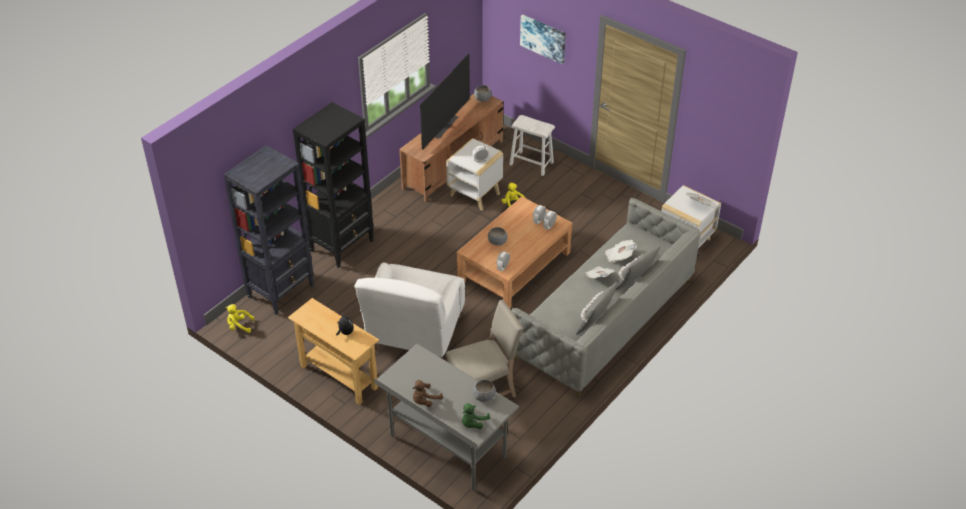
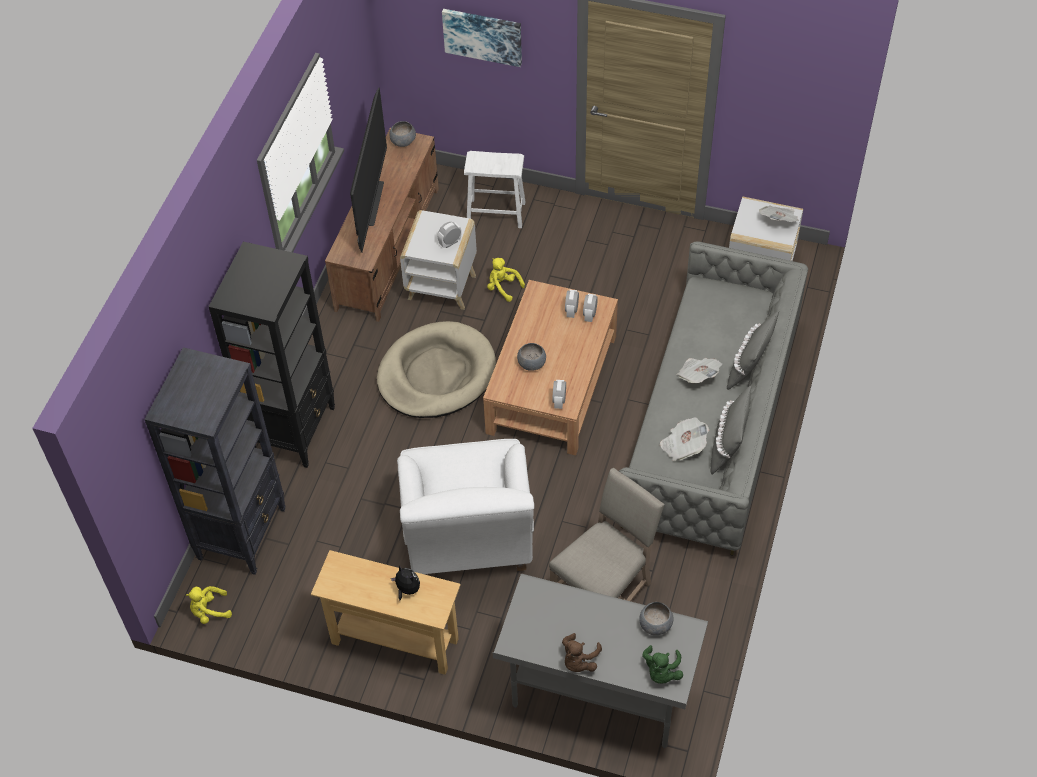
camera: 20 degrees left, 10 degrees up
newspaper [605,240,637,262] -> newspaper moved to [660,417,709,461]
none -> beige dog bed [377,321,496,418]

